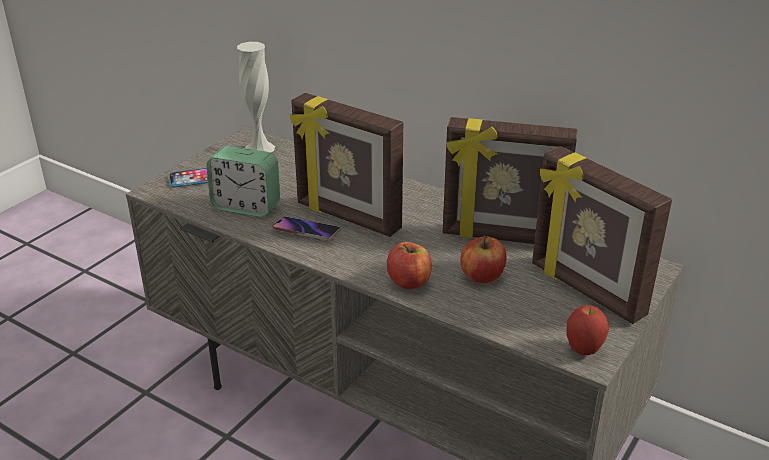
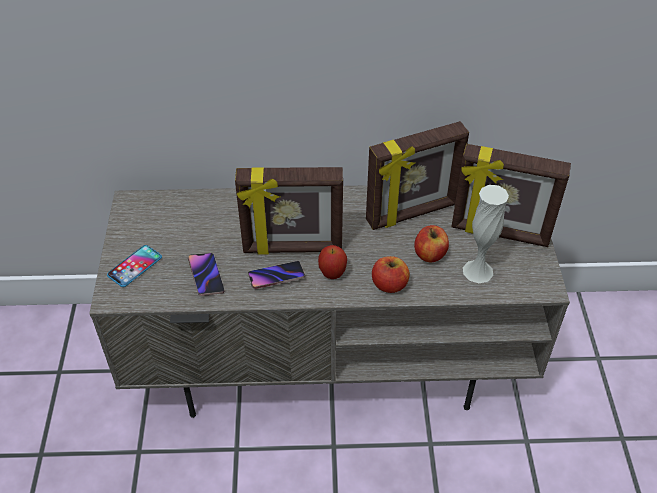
camera: 35 degrees left, 15 degrees up
alarm clock [206,146,280,217] -> phone [188,253,224,296]
white vase [237,42,275,153] -> white vase moved to [463,185,509,283]
apple [567,305,609,355] -> apple moved to [318,245,347,279]

